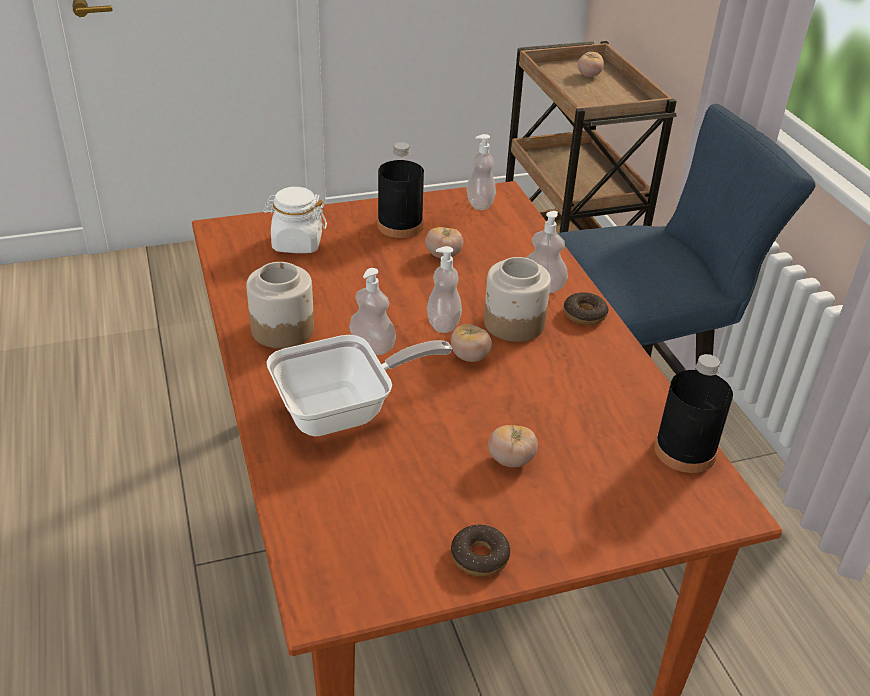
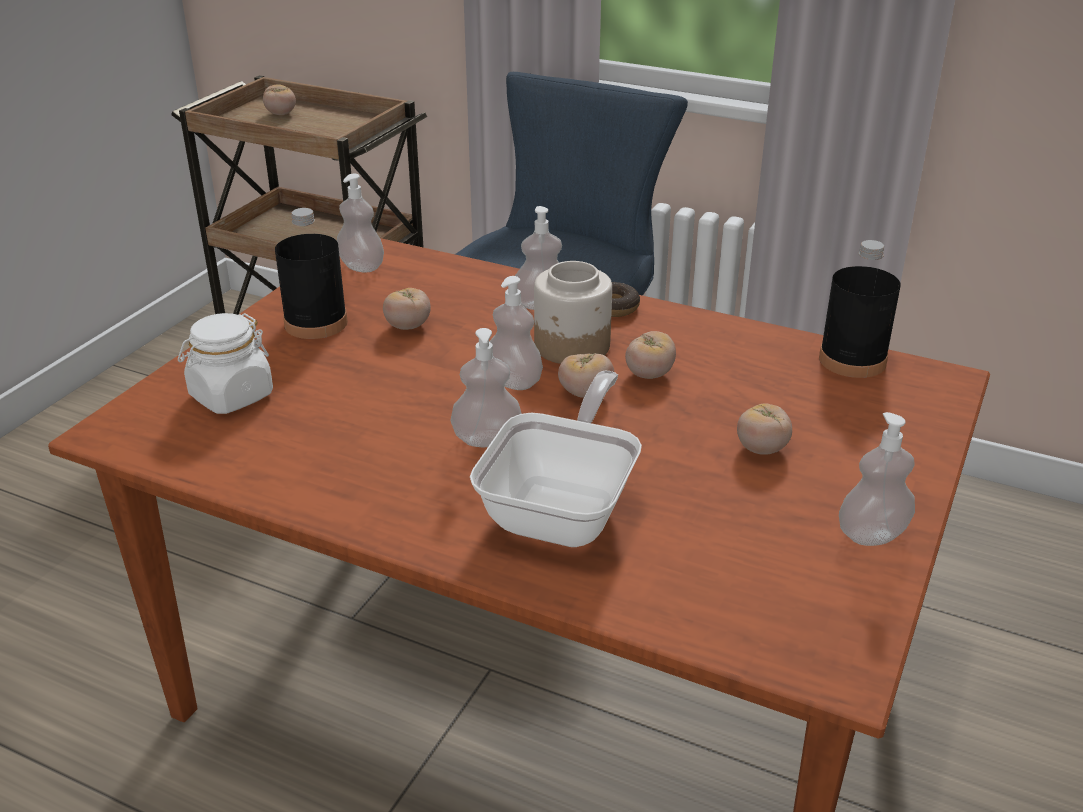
camera: 45 degrees left, 5 degrees down
jar [246,262,314,348] -> none
donut [451,524,510,577] -> soap dispenser [839,412,915,546]
none -> tomato [625,331,676,379]

